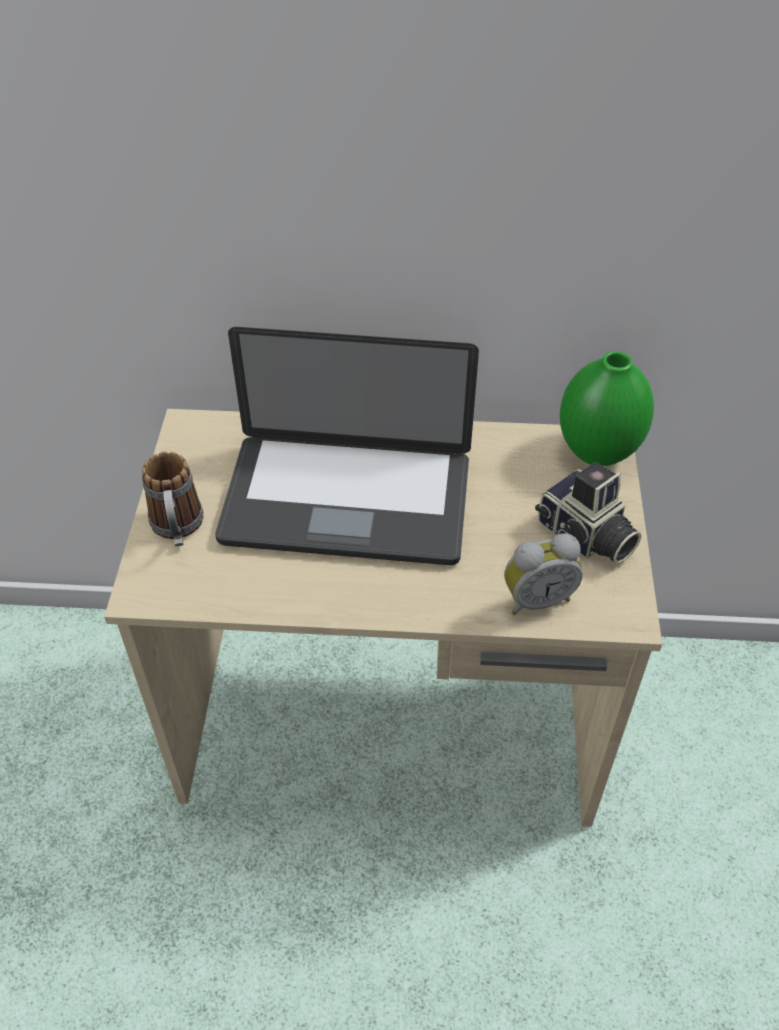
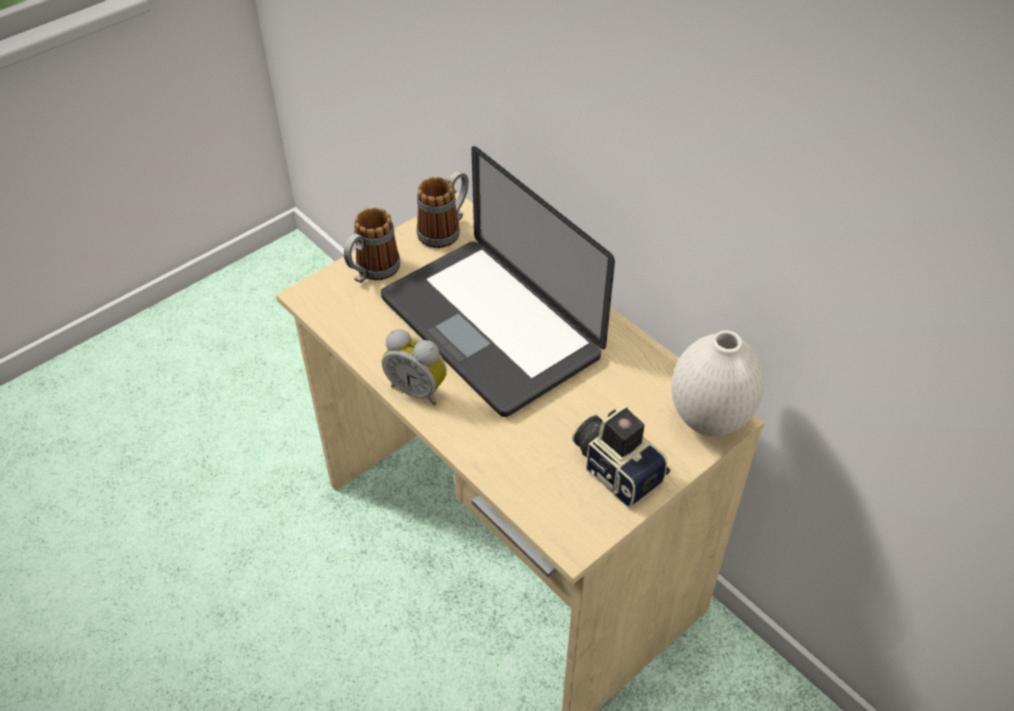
camera: 45 degrees right, 0 degrees up
alarm clock [504,533,583,615] -> alarm clock moved to [382,329,447,406]
camera [535,462,642,564] -> camera turned 135 degrees clockwise [572,405,670,508]
green vase [560,351,654,466] -> white vase [671,331,764,436]
none -> mug [417,171,469,248]

